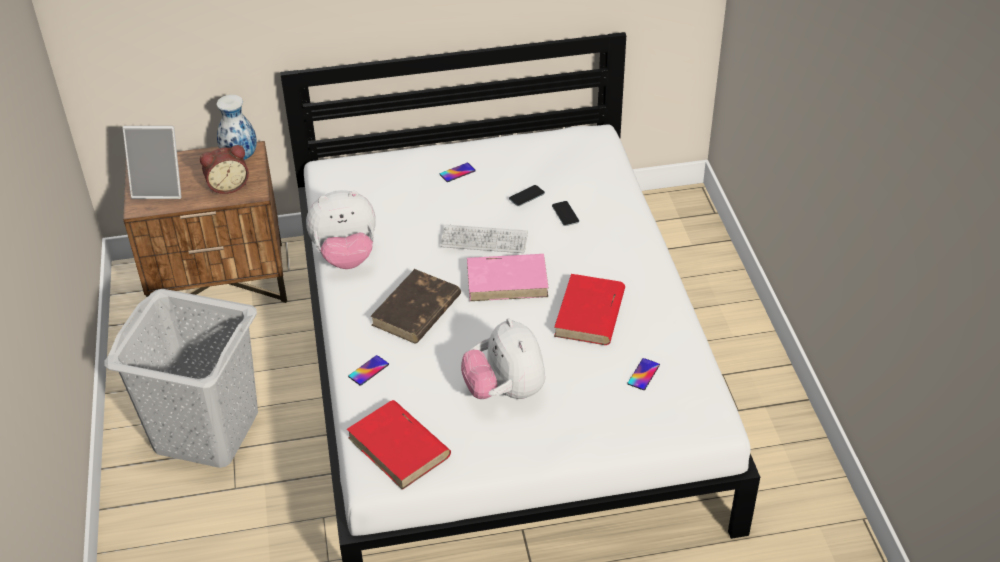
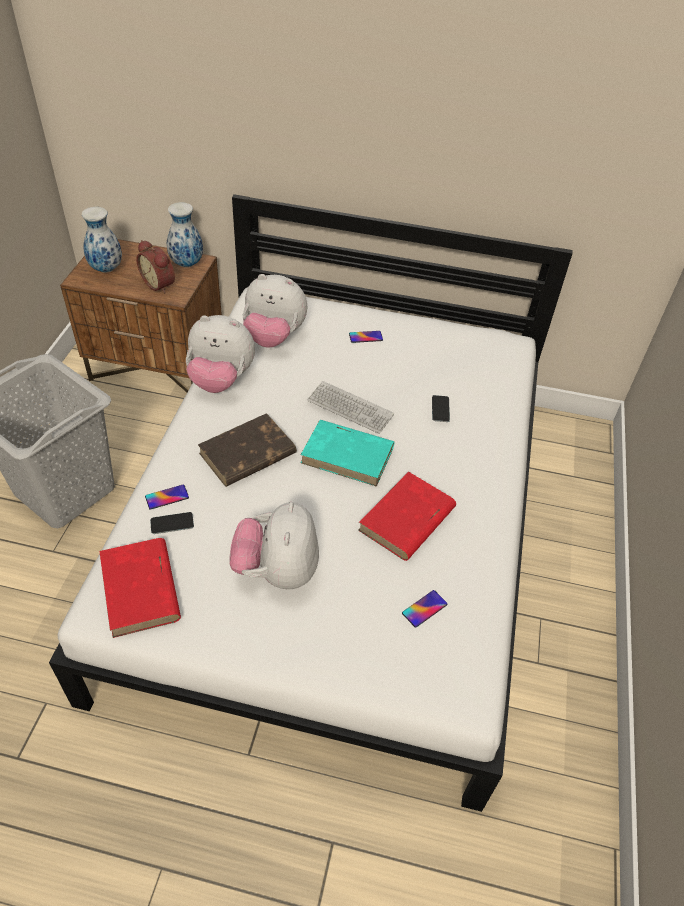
camera: 20 degrees right, 5 degrees up
picture frame [123,126,182,199] -> vase [82,207,122,273]
alarm clock [200,145,249,194] -> alarm clock turned 45 degrees clockwise [136,240,175,293]
pink book [467,254,549,301] -> turquoise book [301,420,395,487]
phone [509,185,545,206] -> phone moved to [150,512,194,534]
none -> plush toy [243,274,307,348]

